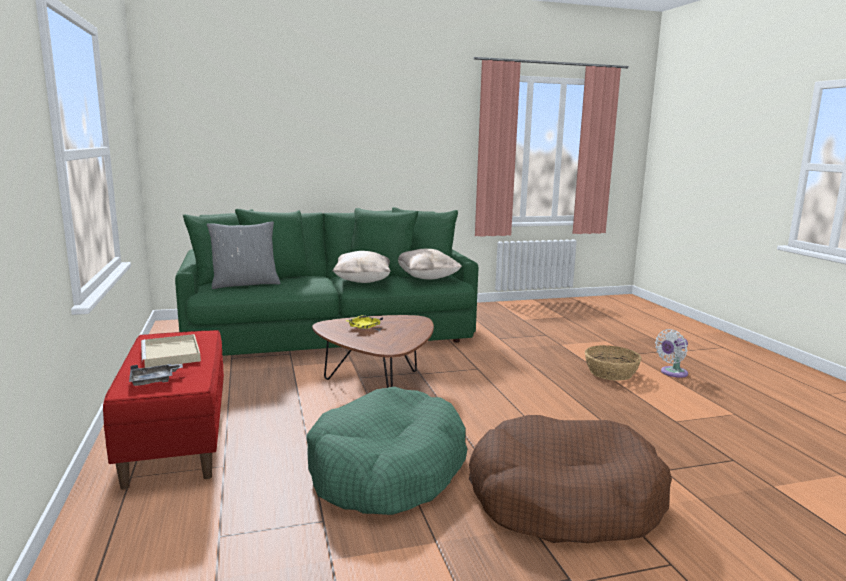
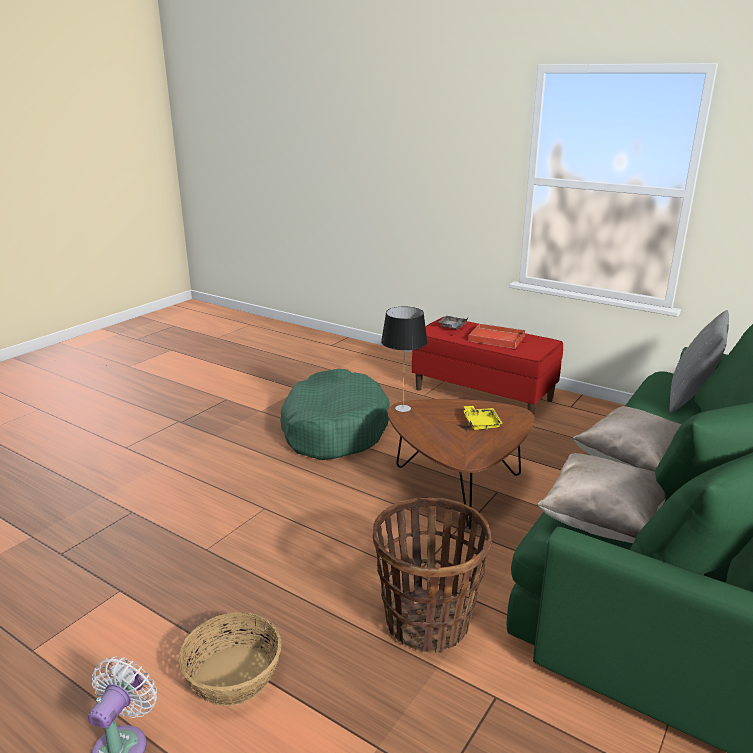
camera: 140 degrees right, 10 degrees up
beige tray [141,334,201,368] -> red tray [468,323,525,349]
brown dog bed [469,415,672,543] -> none
none -> basket [373,498,492,653]
none -> table lamp [381,307,427,412]

